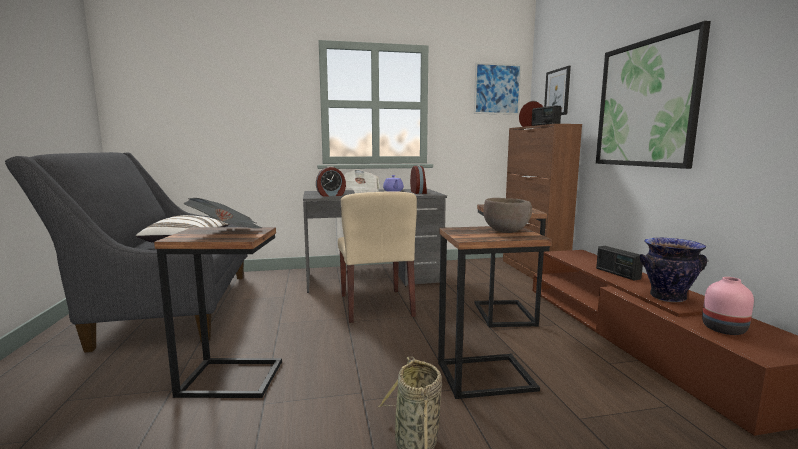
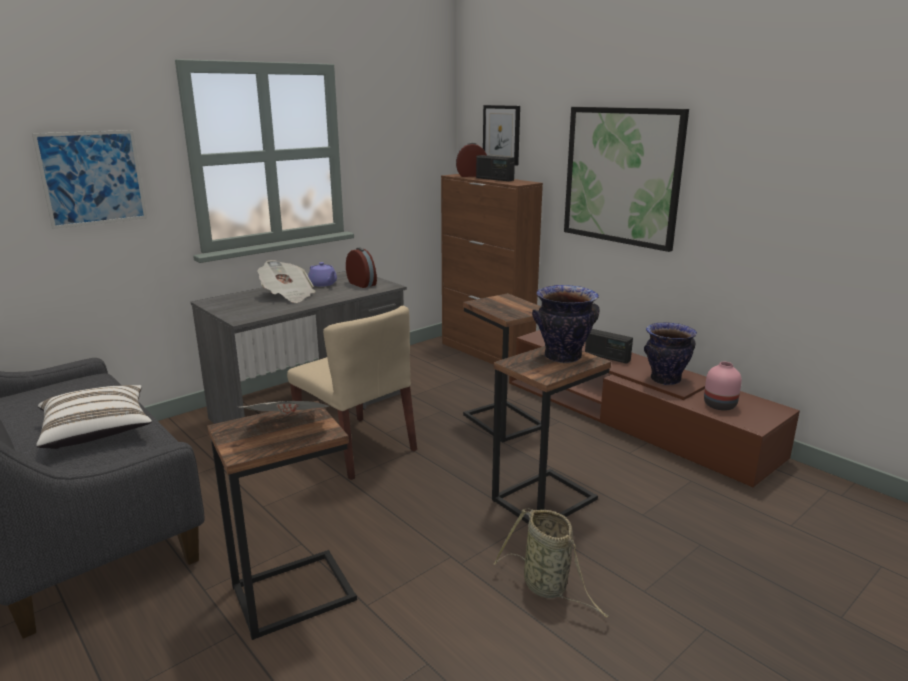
camera: 30 degrees left, 10 degrees up
alarm clock [316,166,346,197] -> none
picture [474,62,522,115] -> picture moved to [32,130,147,229]
brown bowl [483,198,532,233] -> vase [532,285,599,363]

